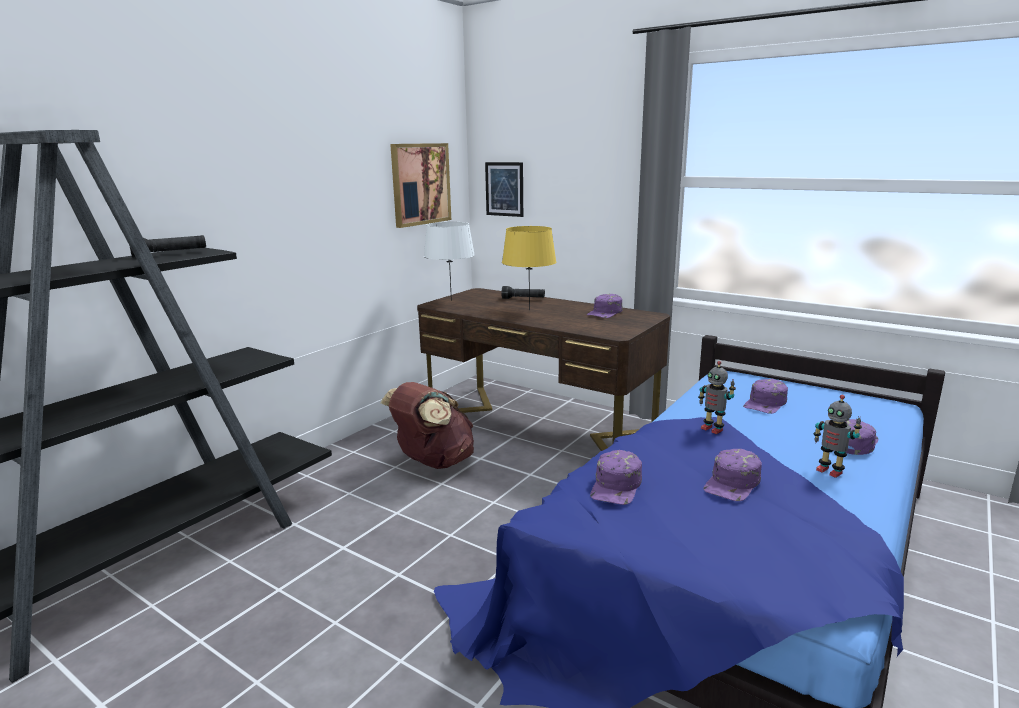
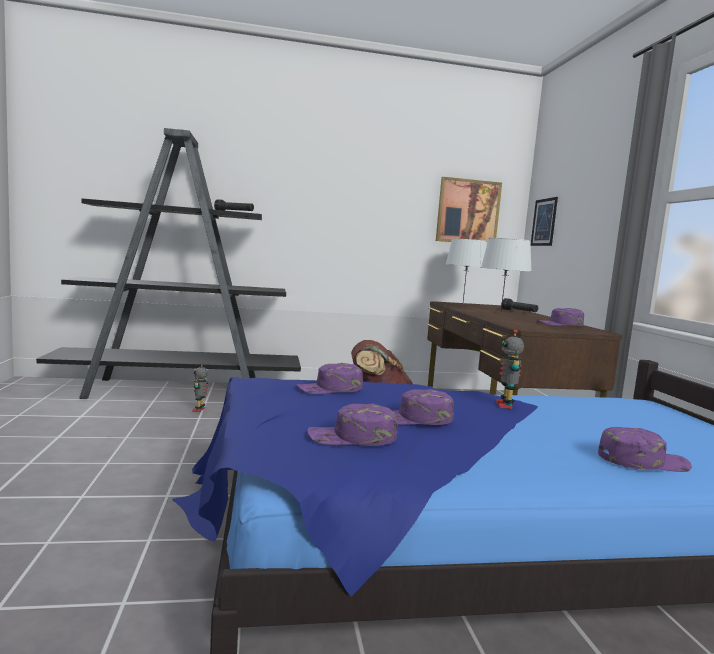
camera: 45 degrees right, 10 degrees down
yellow table lamp [502,226,556,311] -> white table lamp [481,238,532,312]
purple cap [743,379,788,414] -> purple cap moved to [308,404,397,446]
toy robot [814,395,862,478] -> toy robot moved to [192,363,208,412]

